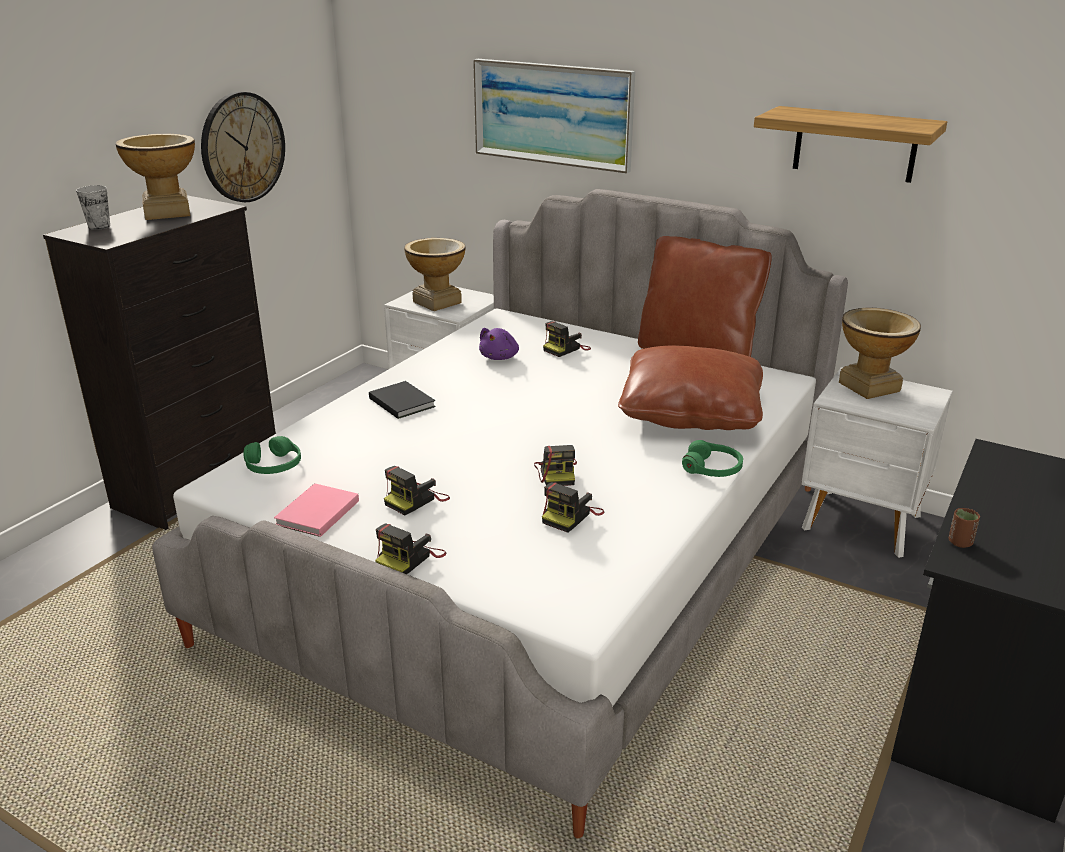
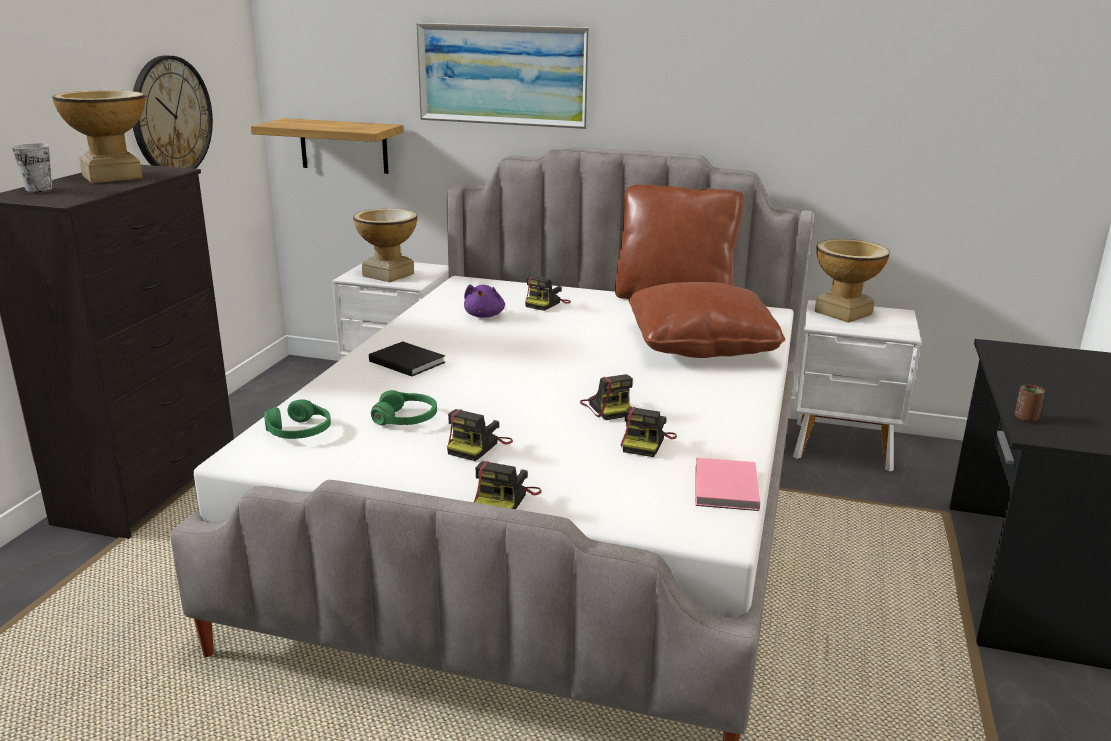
camera: 15 degrees left, 5 degrees down
pink book [274,483,359,537] -> pink book moved to [695,458,760,511]
green headphones [682,440,743,477] -> green headphones moved to [371,390,437,425]
shelf [754,106,947,183] -> shelf moved to [251,118,403,174]

